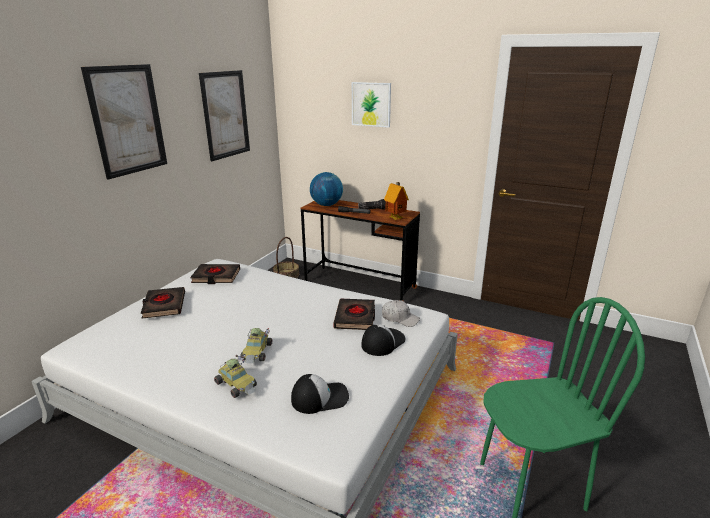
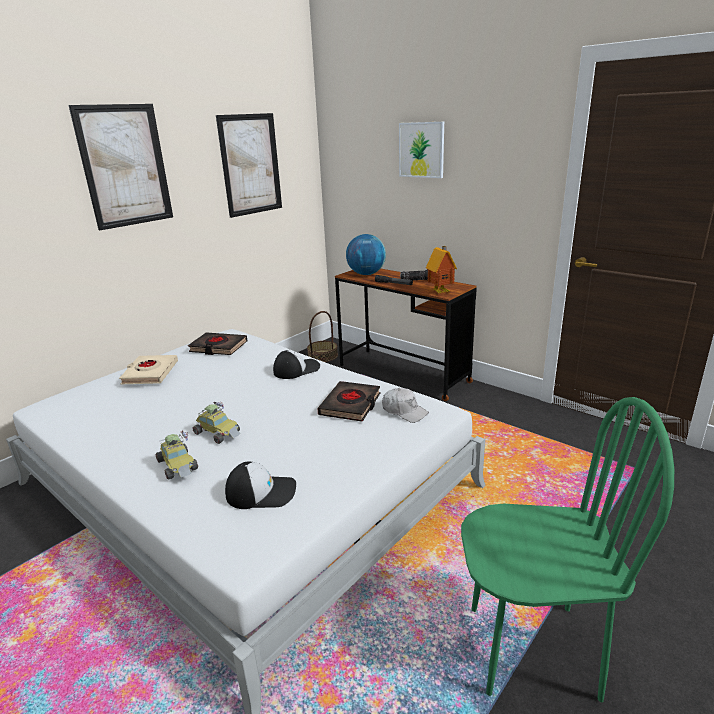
camera: 15 degrees right, 0 degrees up
black book [141,287,185,319] -> beige book [119,355,178,384]
toy car [240,328,272,364] -> toy car turned 75 degrees counterclockwise [193,402,240,444]
cap [361,324,405,356] -> cap moved to [273,350,320,379]

